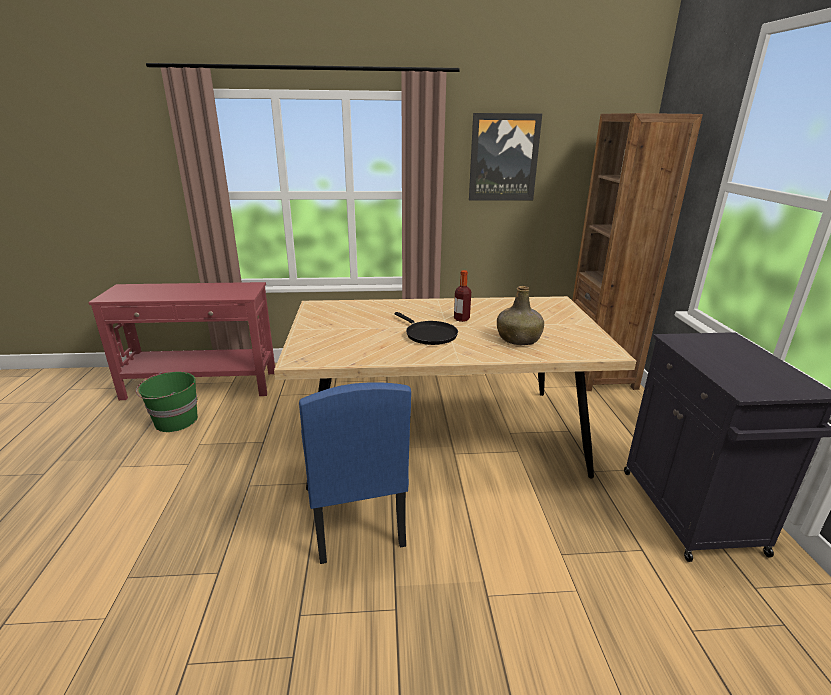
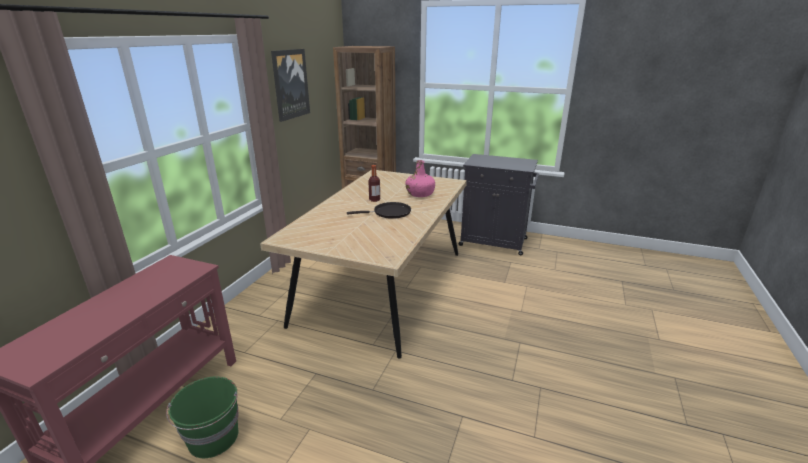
camera: 65 degrees left, 0 degrees up
blue chair [299,383,411,564] -> none
green bottle [497,286,544,345] -> pink bottle [406,160,435,197]

